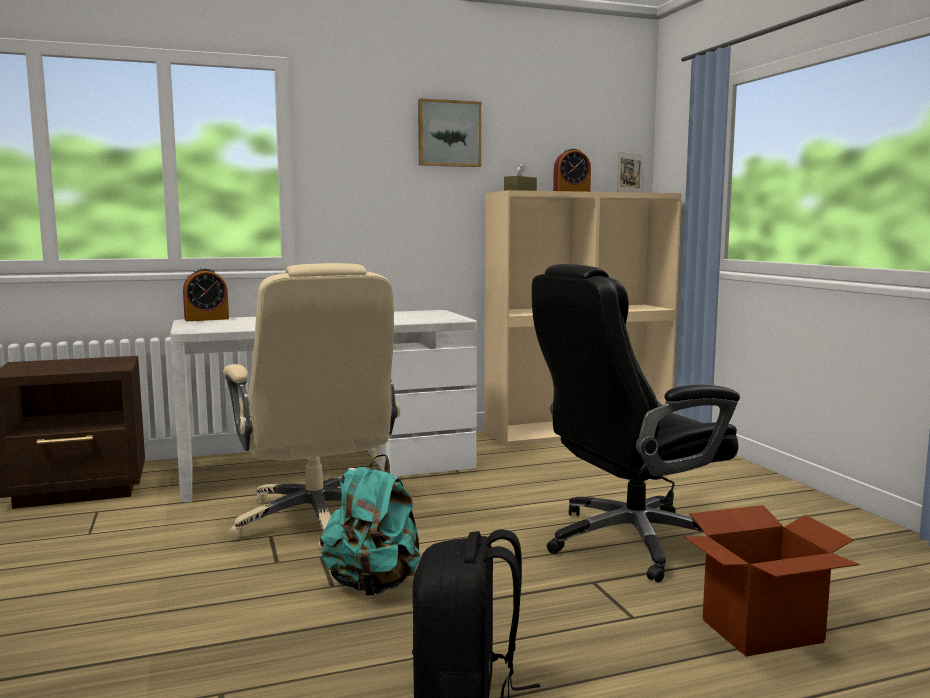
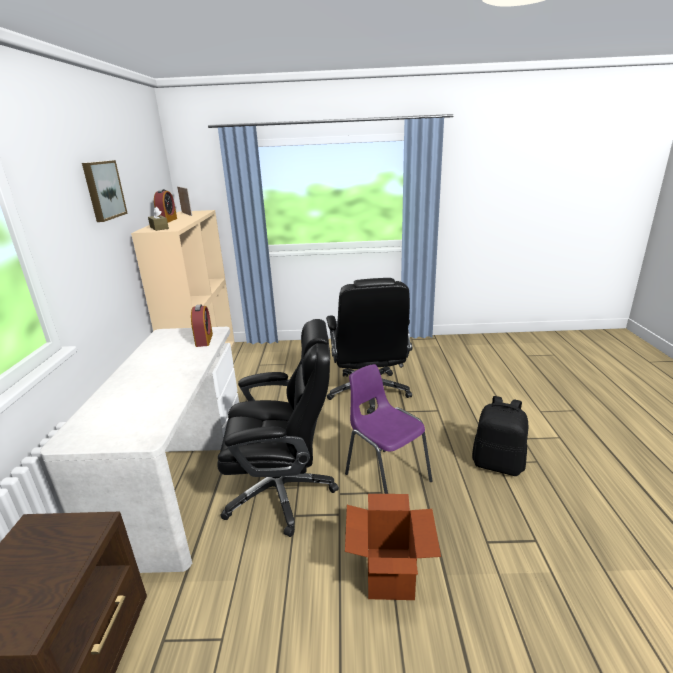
camera: 70 degrees left, 15 degrees up
alarm clock [183,268,229,321] -> alarm clock moved to [191,305,213,347]
beige office chair [223,263,400,551] -> black office chair [217,319,339,537]
turquoise backpack [320,454,421,596] -> purple chair [345,364,432,494]
cardboard box [684,505,860,656] -> cardboard box moved to [345,494,441,600]

